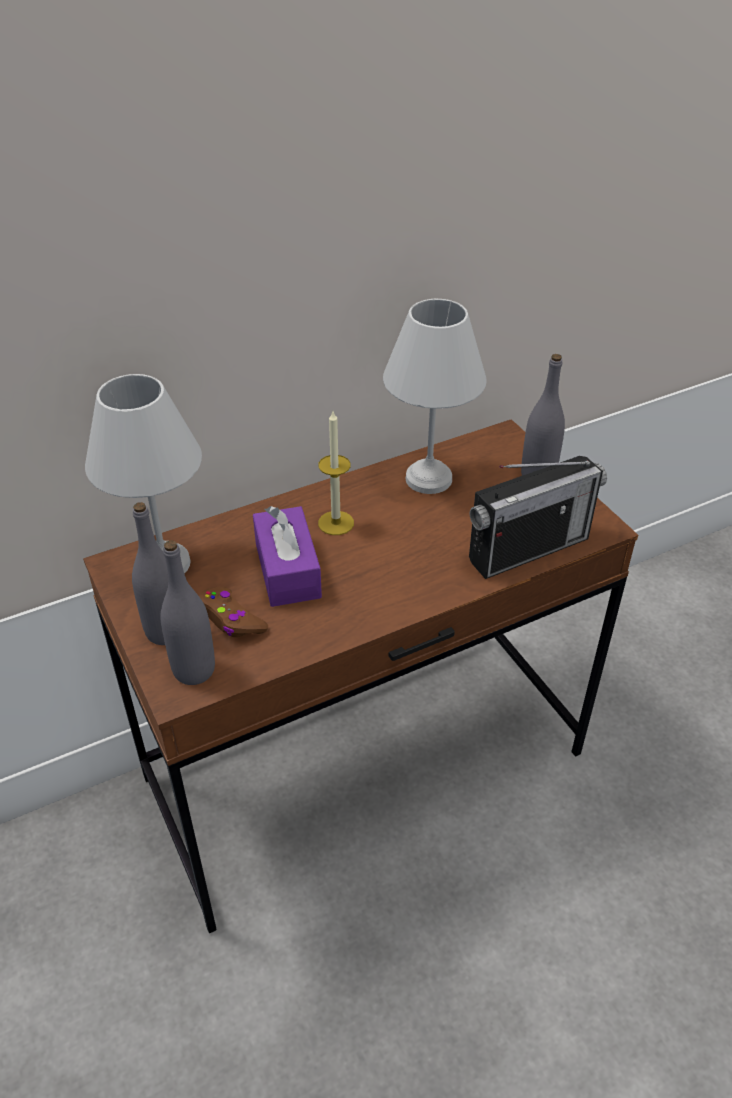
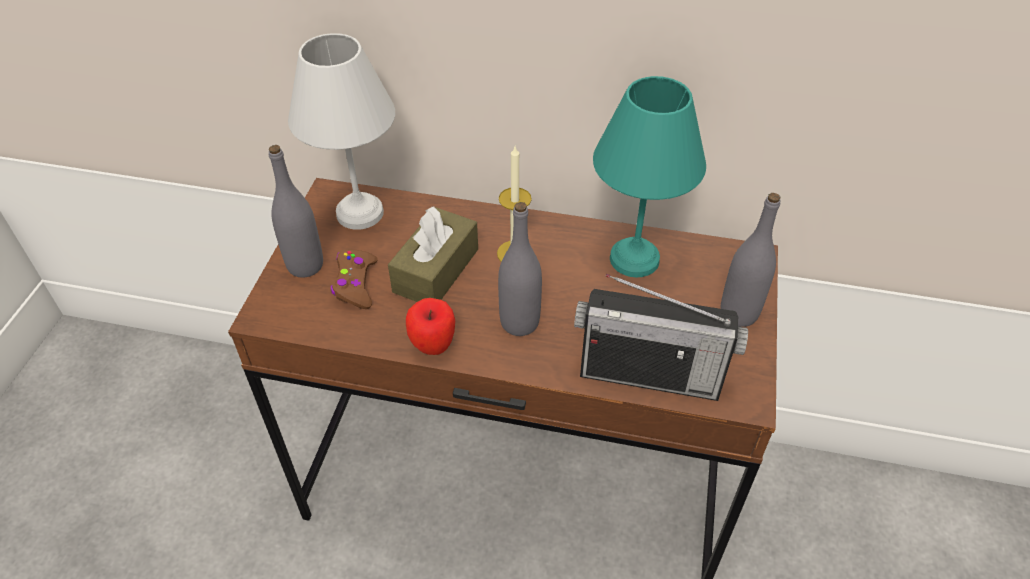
camera: 40 degrees right, 5 degrees up
grey bottle [161,540,215,685] -> grey bottle moved to [498,202,542,336]
purple tissue box [253,506,322,607] -> brown tissue box [388,206,478,302]
white table lamp [383,299,487,494] -> turquoise table lamp [593,76,706,277]
none -> apple [406,298,455,355]

